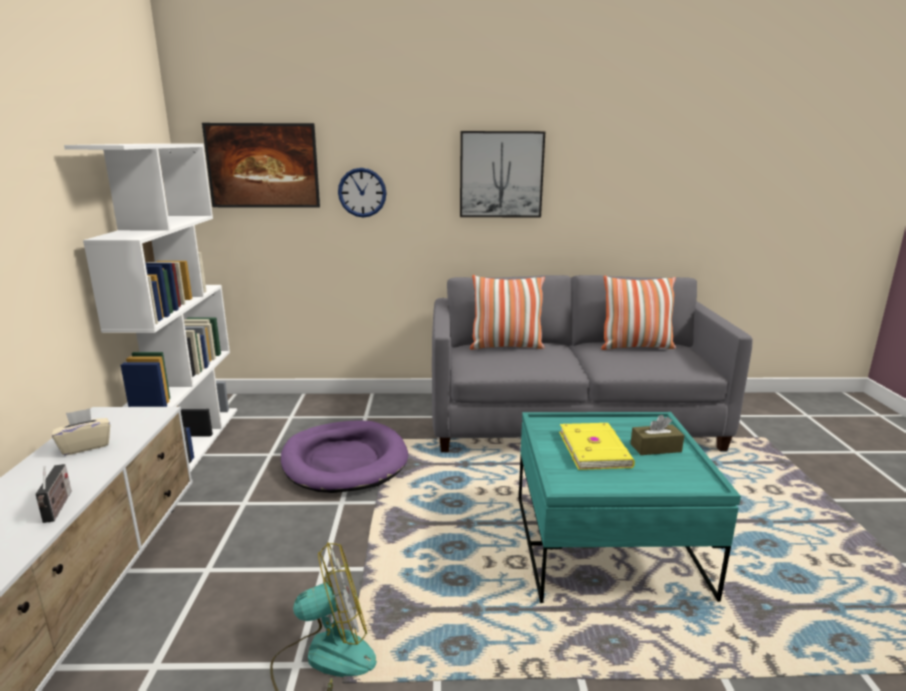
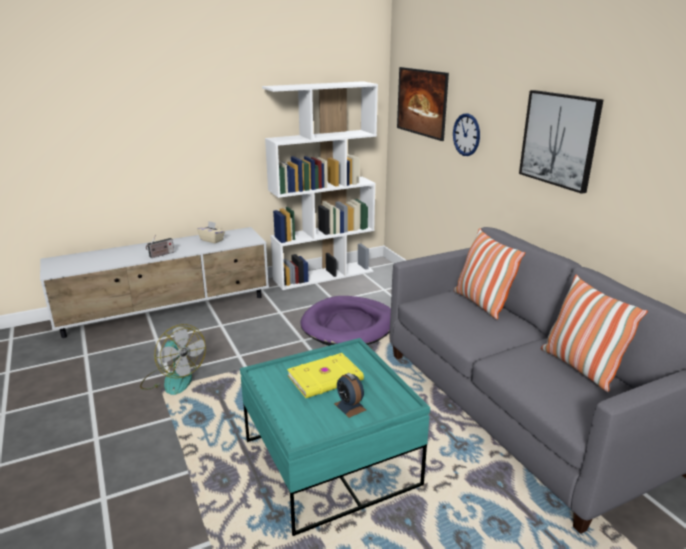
camera: 65 degrees right, 5 degrees up
brown tissue box [631,415,684,455] -> alarm clock [334,373,366,418]

